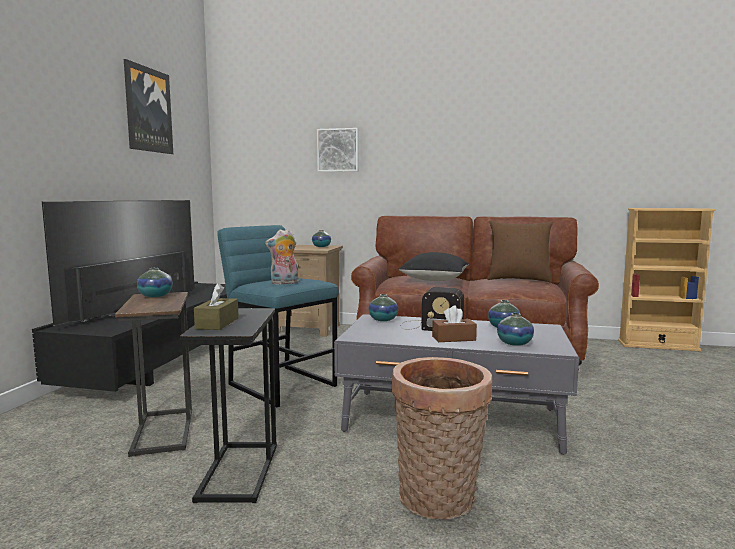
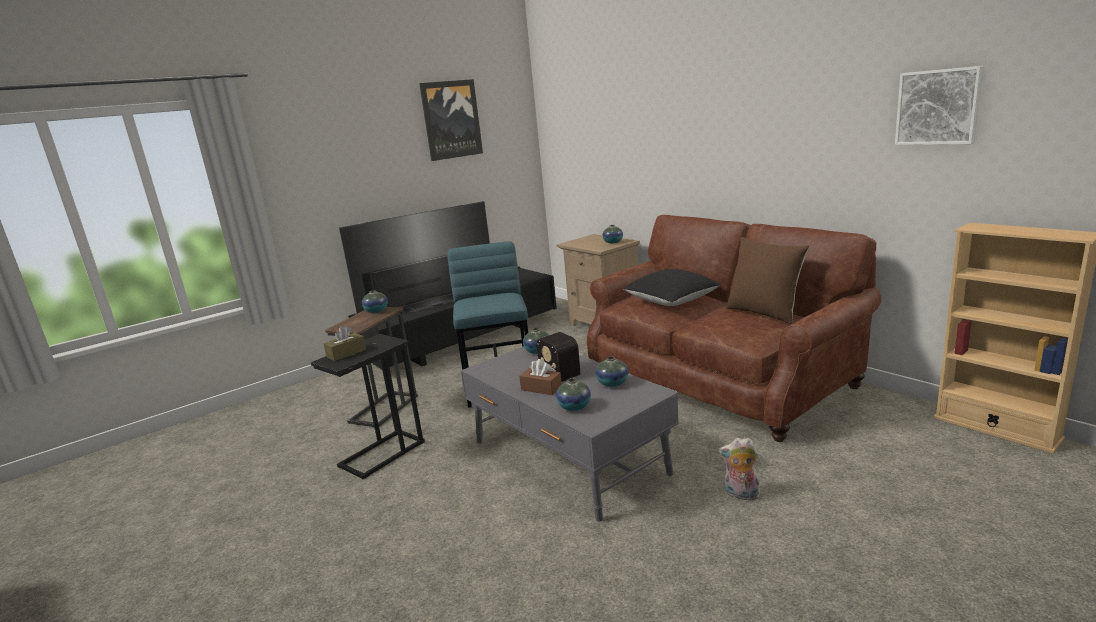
camera: 40 degrees right, 10 degrees up
plush toy [265,229,299,285] -> plush toy moved to [719,438,760,500]
picture [317,128,359,172] -> picture moved to [895,66,984,145]
basket [391,357,492,519] -> none

